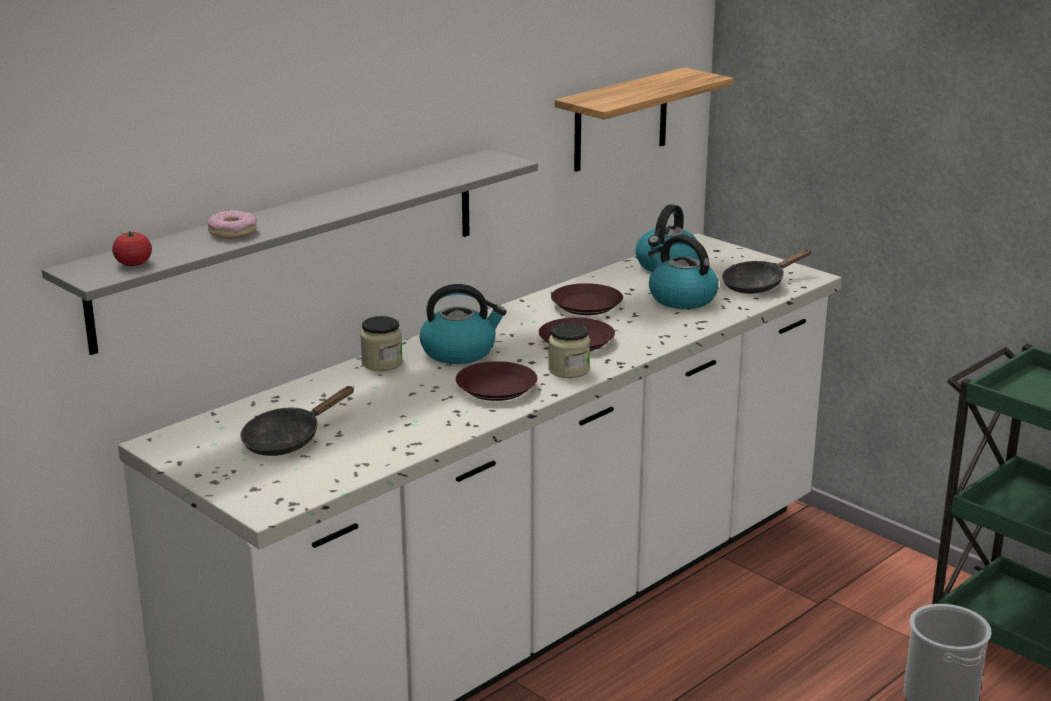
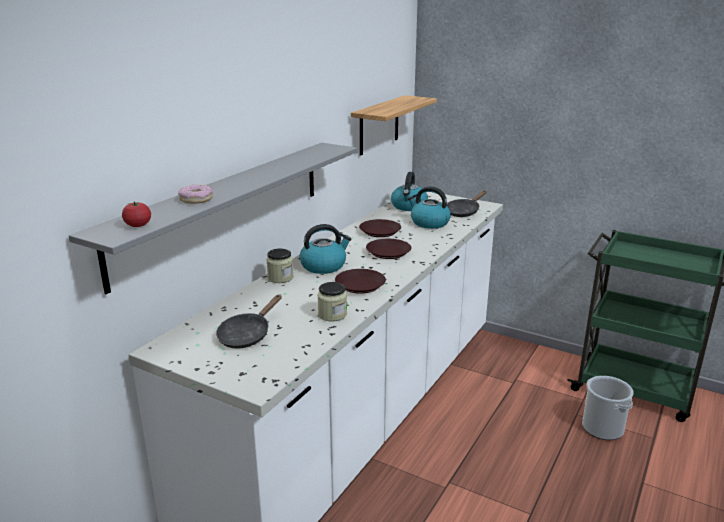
camera: 15 degrees left, 0 degrees up
jar [548,323,590,378] -> jar moved to [317,282,347,322]

